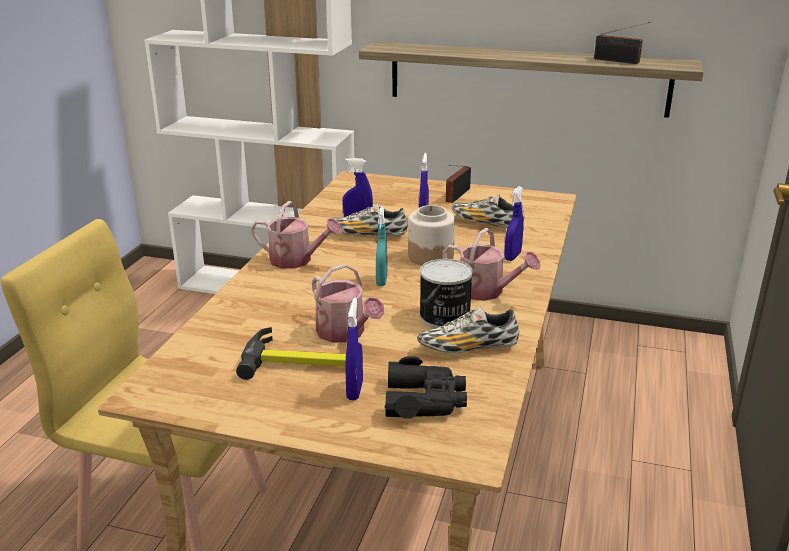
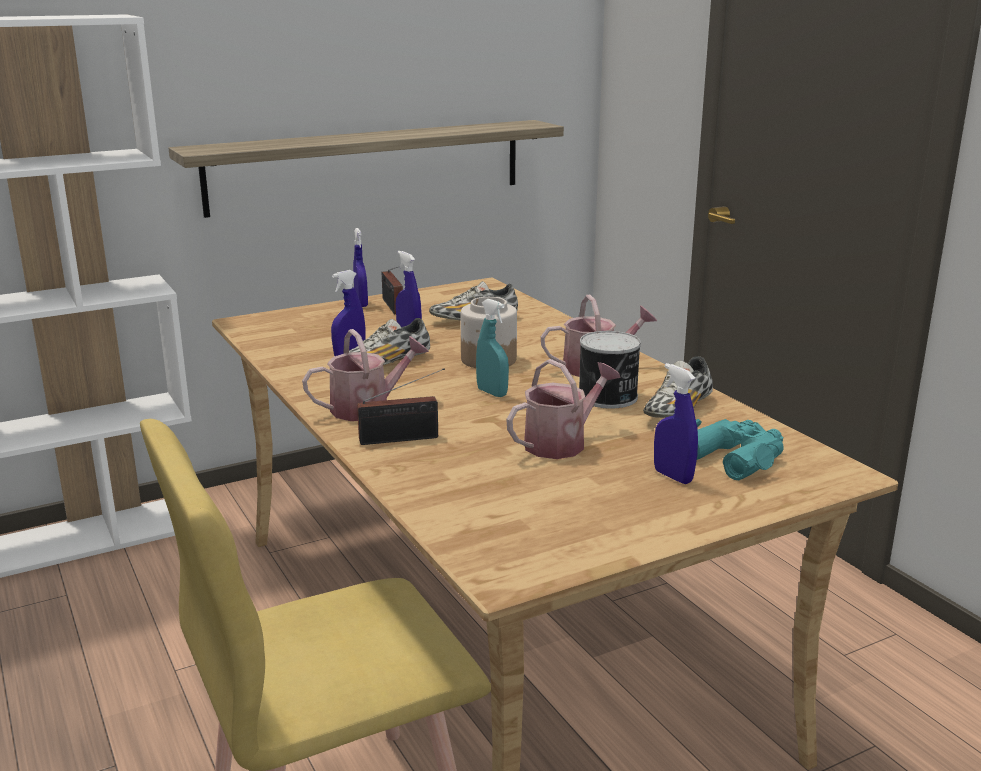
camera: 45 degrees left, 5 degrees down
hammer [236,327,346,380] -> none
watering can [312,264,384,343] -> watering can turned 45 degrees counterclockwise [506,359,621,459]
black binoculars [385,356,467,419] -> turquoise binoculars [696,419,784,480]
blue spray bottle [504,186,524,261] -> blue spray bottle moved to [353,228,368,307]
radio [594,22,650,64] -> radio moved to [357,368,445,445]

